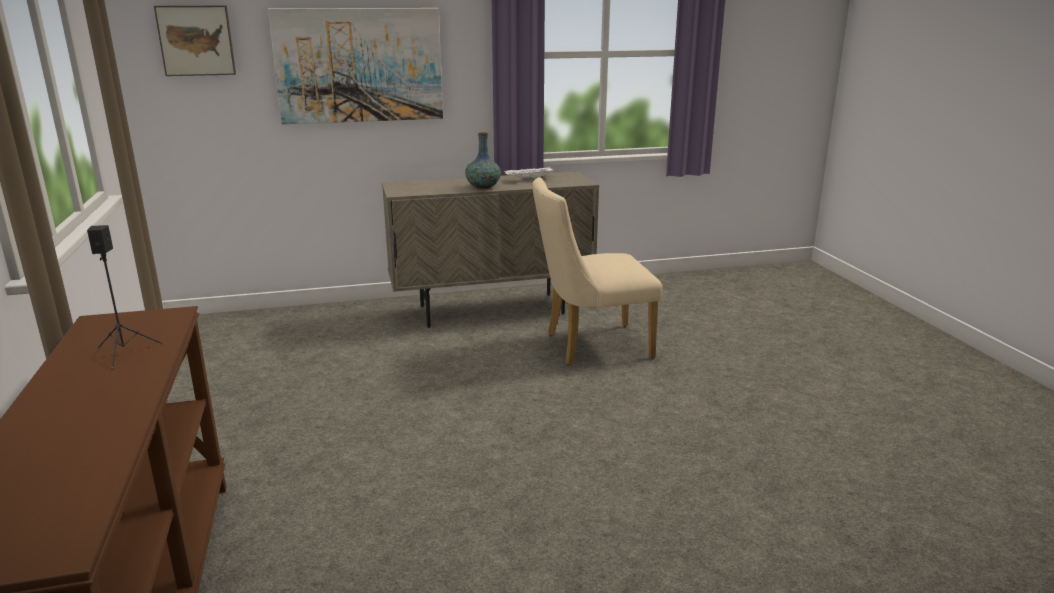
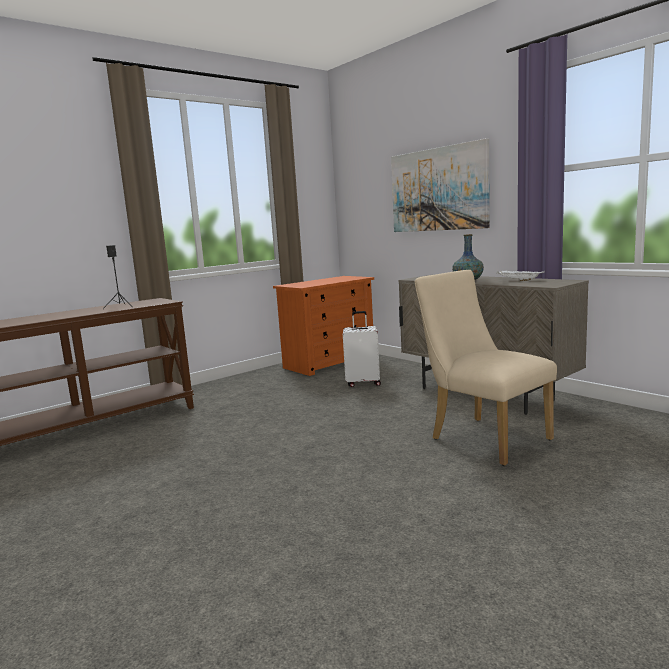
camera: 65 degrees right, 10 degrees down
picture [154,6,236,76] -> none
none -> orange dresser [273,276,374,376]
none -> white suitcase [343,311,381,387]

